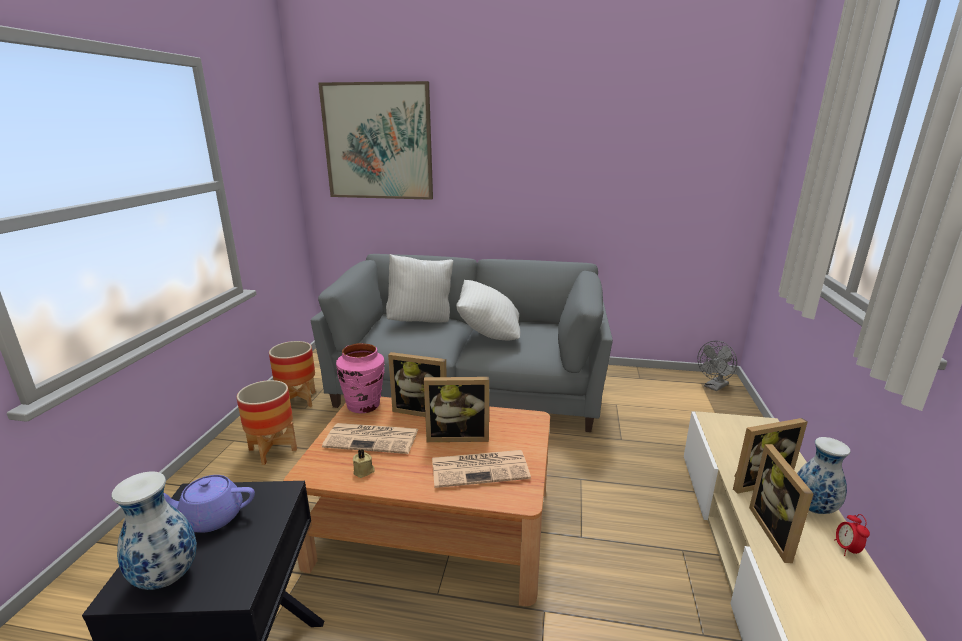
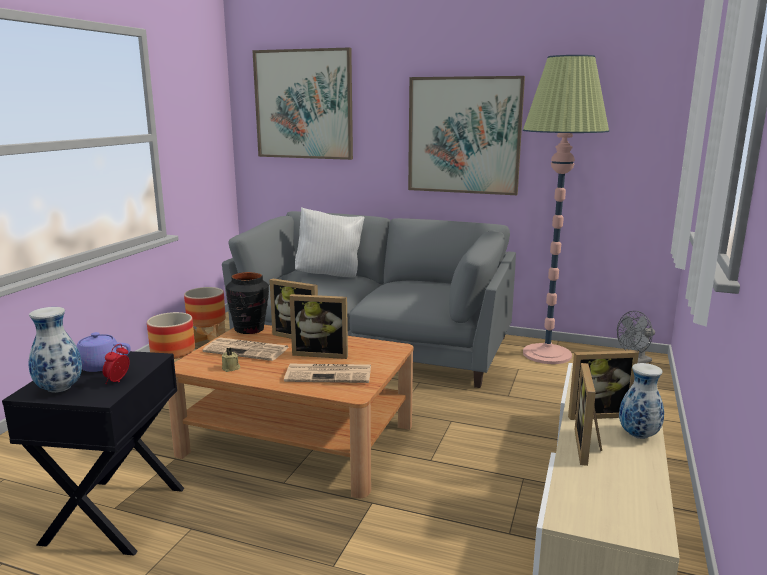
camera: 10 degrees right, 5 degrees down
pink vase [336,343,384,413] -> black vase [226,272,269,334]
white pillow [456,280,520,340] -> none
alarm clock [834,514,870,556] -> alarm clock moved to [102,344,130,384]
none -> picture [408,76,525,195]
none -> floor lamp [523,55,609,364]

